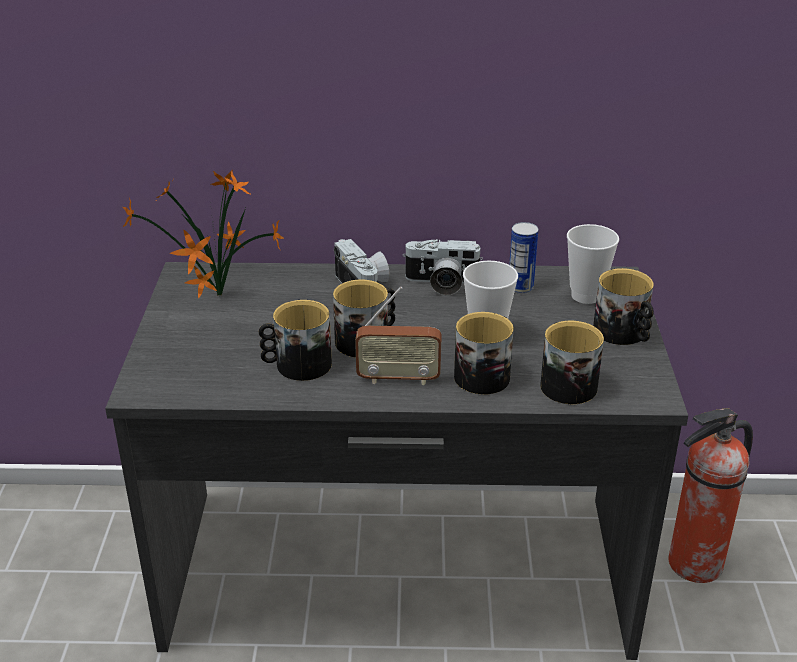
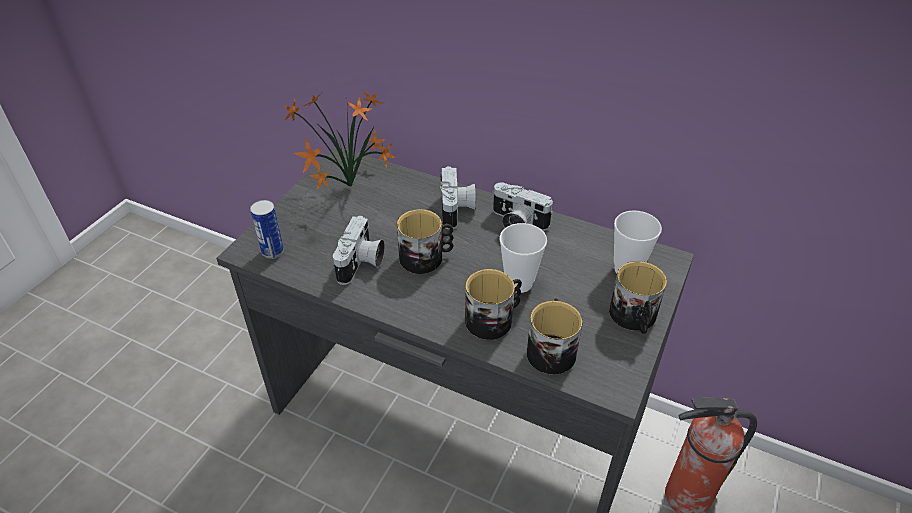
camera: 25 degrees right, 10 degrees up
mug [259,300,332,381] -> camera [333,215,385,285]
radio [355,286,441,385] -> none
can [509,222,539,294] -> can moved to [250,200,284,259]

